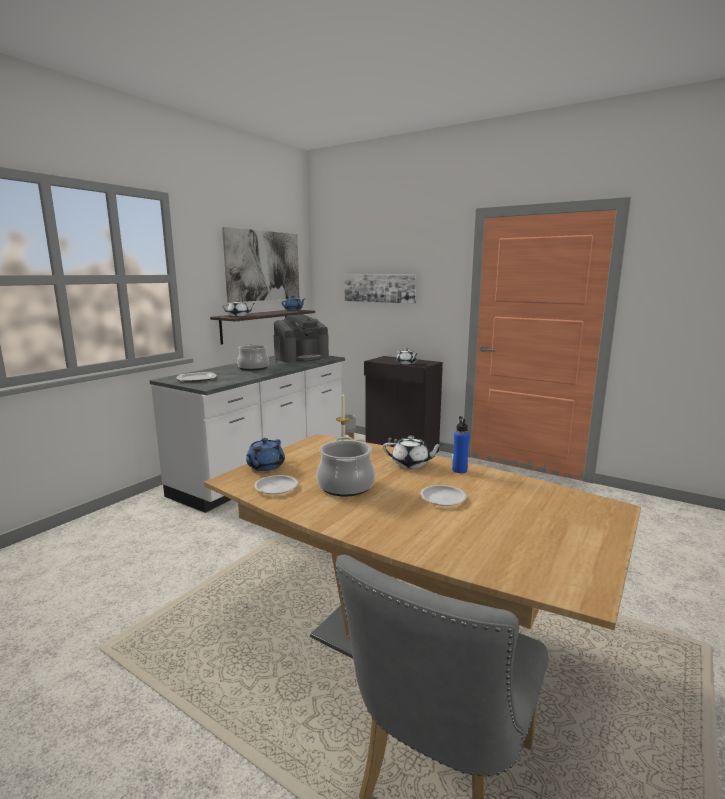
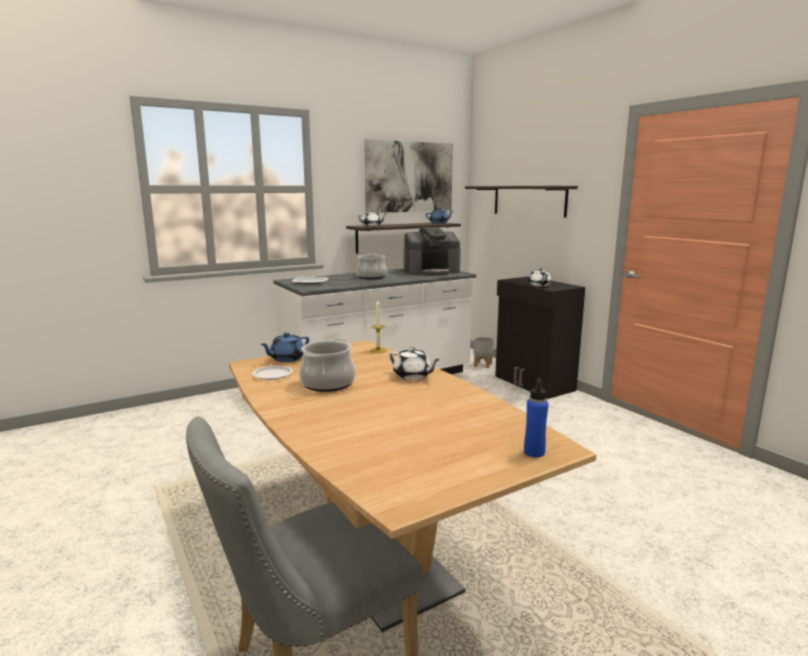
camera: 25 degrees right, 0 degrees up
picture [344,274,417,304] -> shelf [465,186,578,218]
white plate [421,485,467,506] -> none
blue bottle [452,416,469,473] -> blue bottle moved to [524,378,548,458]

